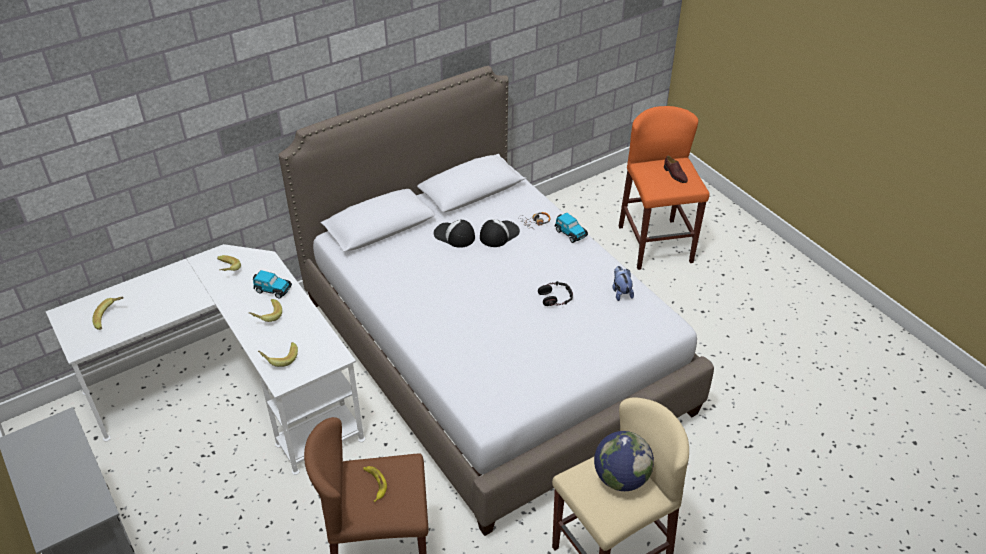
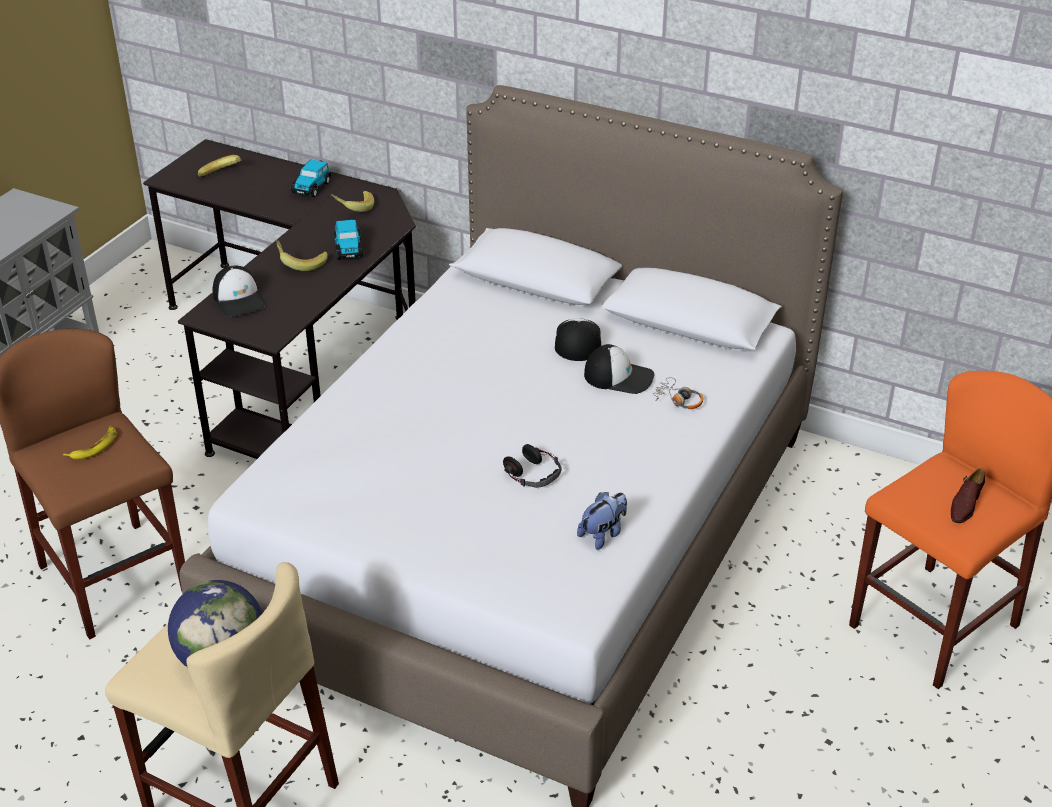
camera: 60 degrees right, 5 degrees down
white desk [46,244,365,475] -> black desk [143,139,416,459]
banana [258,342,298,367] -> cap [213,266,267,316]
toy car [554,212,588,243] -> toy car moved to [291,159,332,197]

